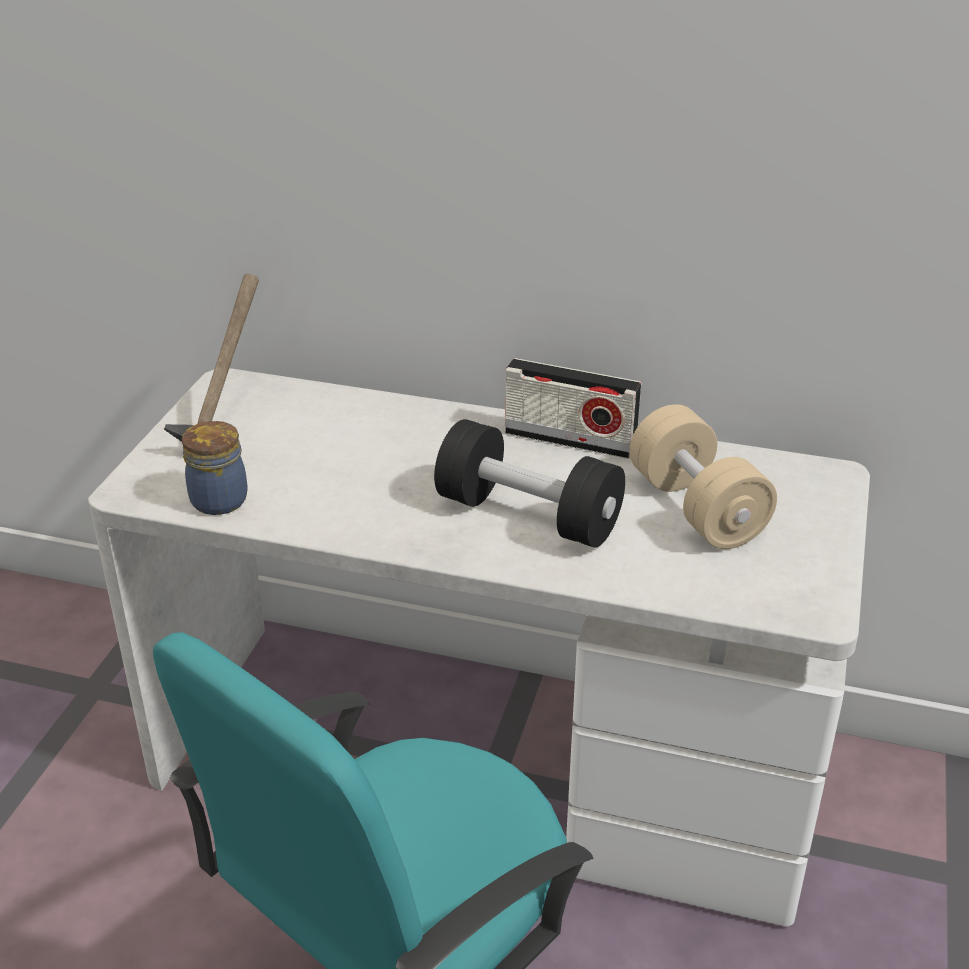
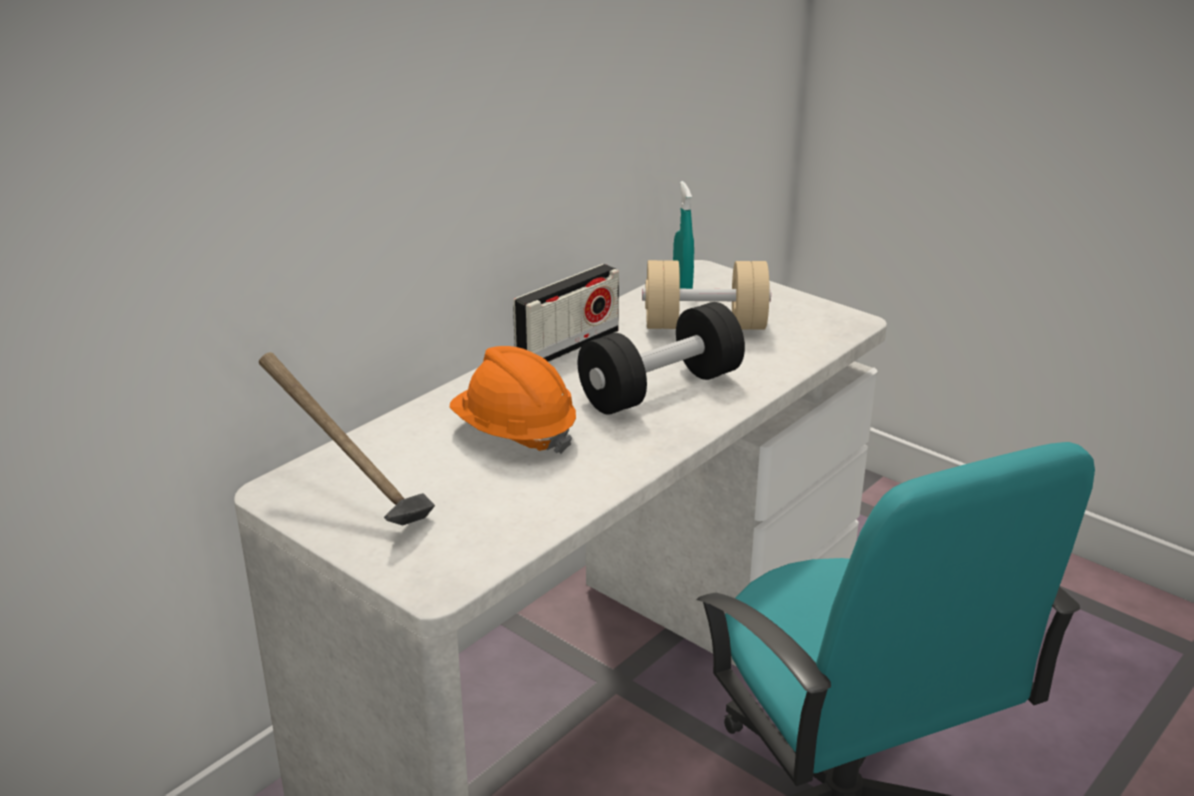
camera: 65 degrees left, 5 degrees down
jar [182,421,248,515] -> none
none -> orange hard hat [450,346,576,454]
none -> turquoise spray bottle [673,181,694,289]

